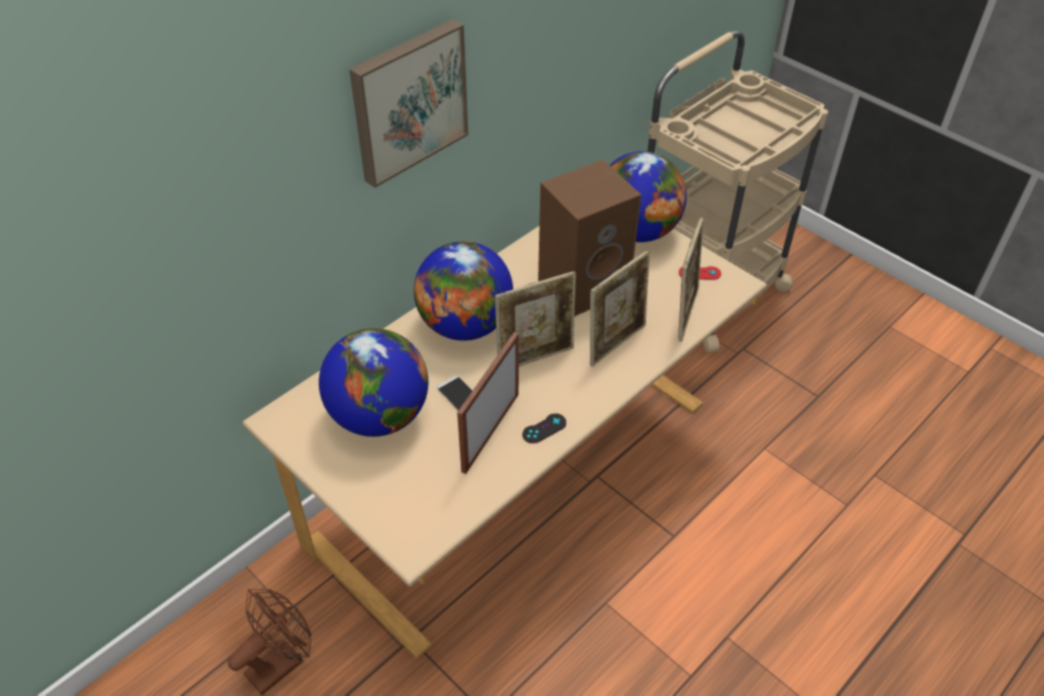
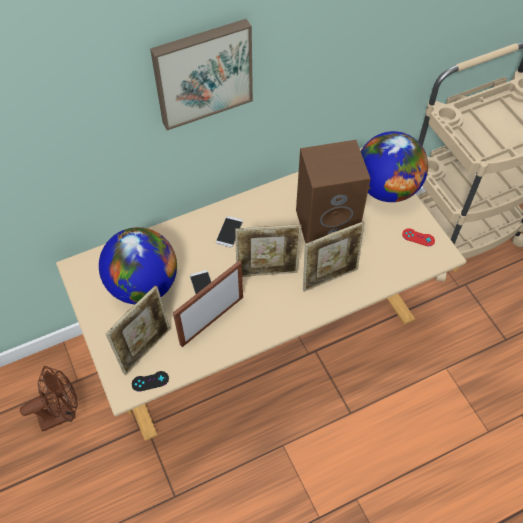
camera: 20 degrees right, 10 degrees up
globe [414,241,513,341] -> phone [216,216,243,248]
black game controller [522,413,566,443] -> black game controller moved to [132,371,169,392]
picture frame [678,217,704,342] -> picture frame moved to [105,285,170,375]

